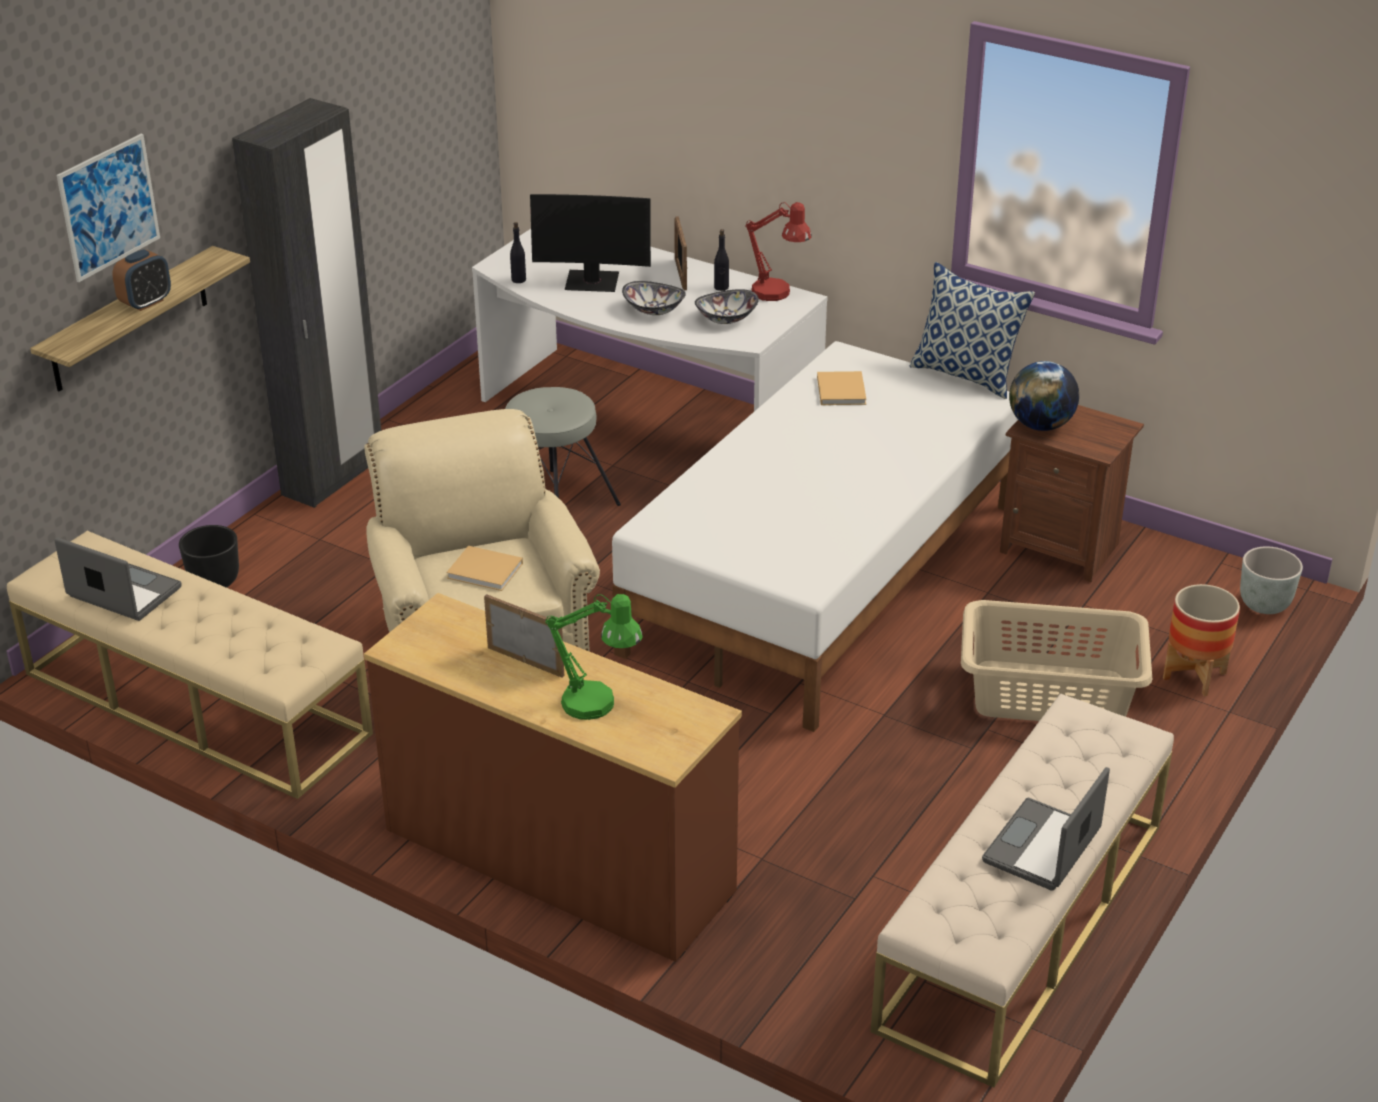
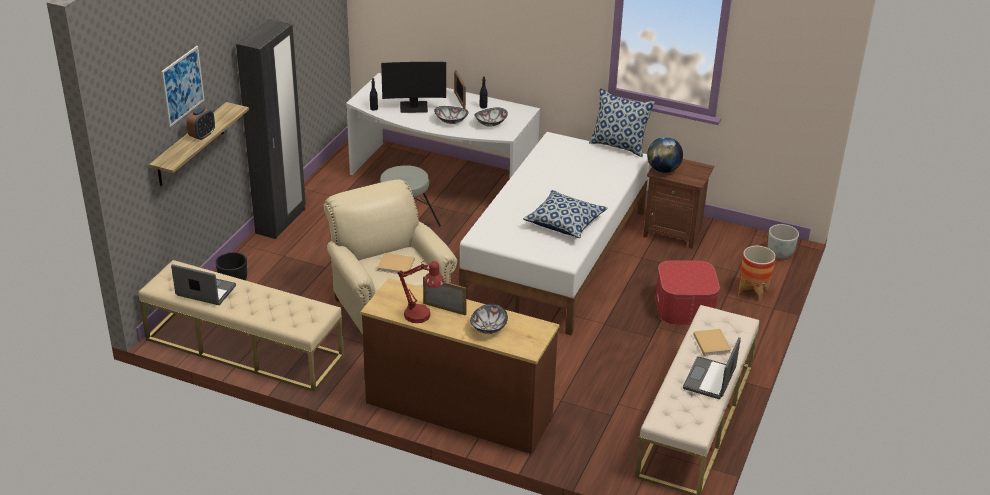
camera: 10 degrees left, 0 degrees up
green table lamp [545,594,643,720] -> bowl [470,304,508,334]
red table lamp [745,202,812,301] -> red table lamp moved to [397,261,445,323]
beige book [817,371,866,405] -> beige book moved to [693,329,731,356]
beige laundry basket [961,600,1152,721] -> ottoman [655,260,720,325]
none -> pillow [523,190,608,238]

